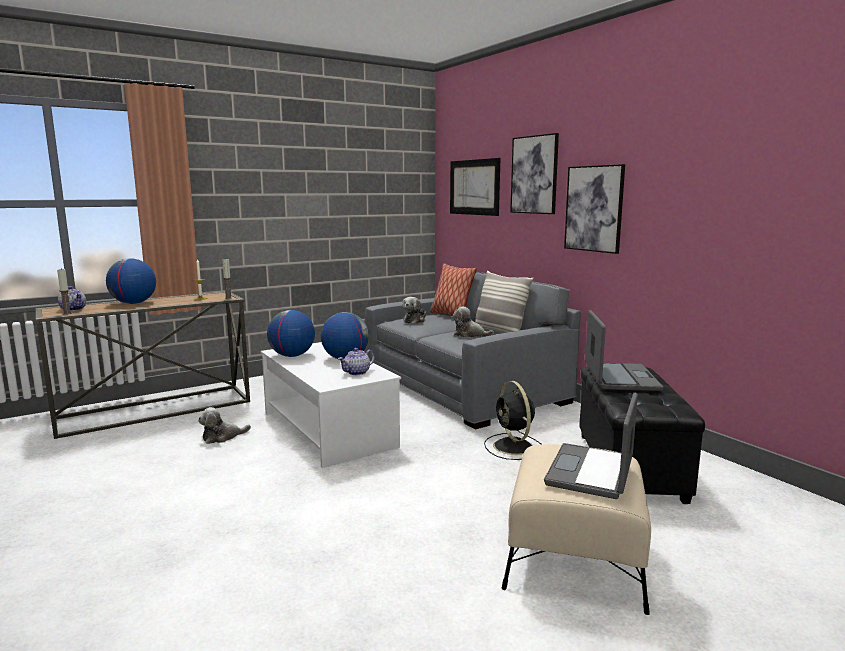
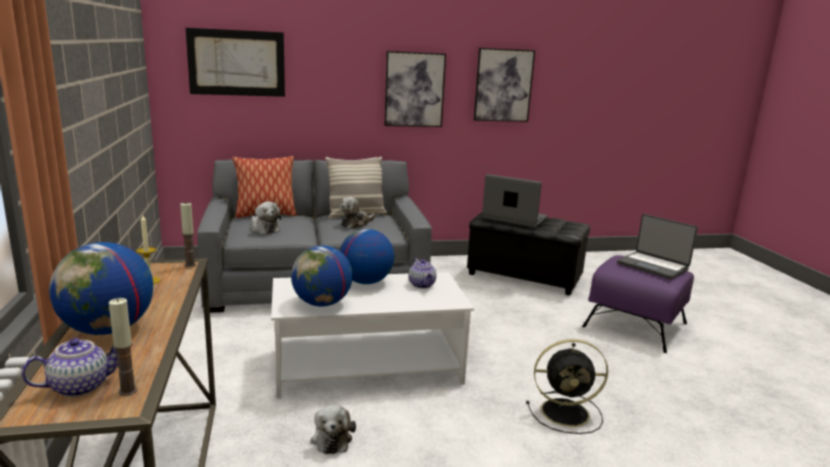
camera: 70 degrees left, 5 degrees up
black fan [484,381,542,460] -> black fan moved to [526,339,608,434]
beige ottoman [502,444,651,615] -> purple ottoman [582,255,694,353]
picture [510,133,559,214] -> picture moved to [474,48,535,122]

